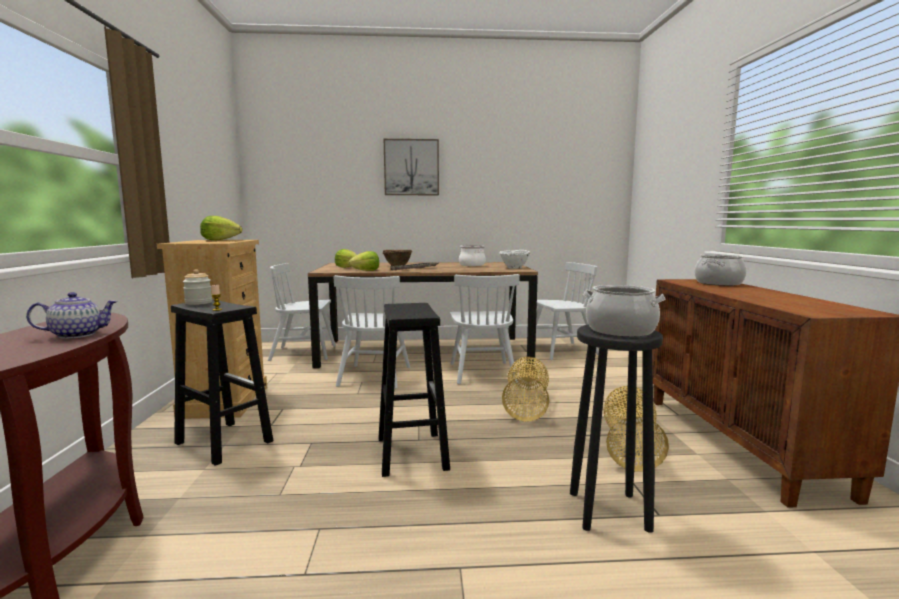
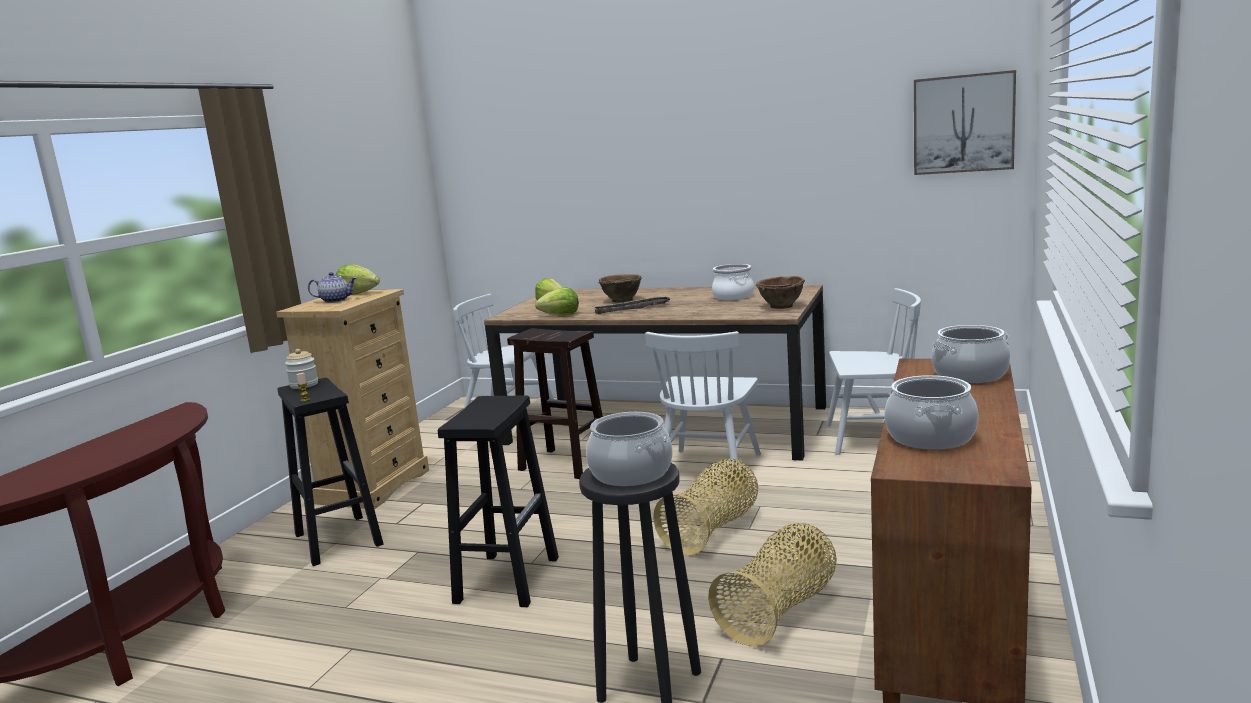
camera: 25 degrees right, 5 degrees up
teapot [26,292,118,339] -> teapot moved to [308,272,357,303]
white chair [333,275,410,389] -> brown stool [507,328,603,479]
picture [384,139,439,195] -> picture moved to [914,70,1016,175]
white bowl [499,250,530,269] -> brown bowl [756,276,805,309]
none -> cooking pot [885,375,978,450]

